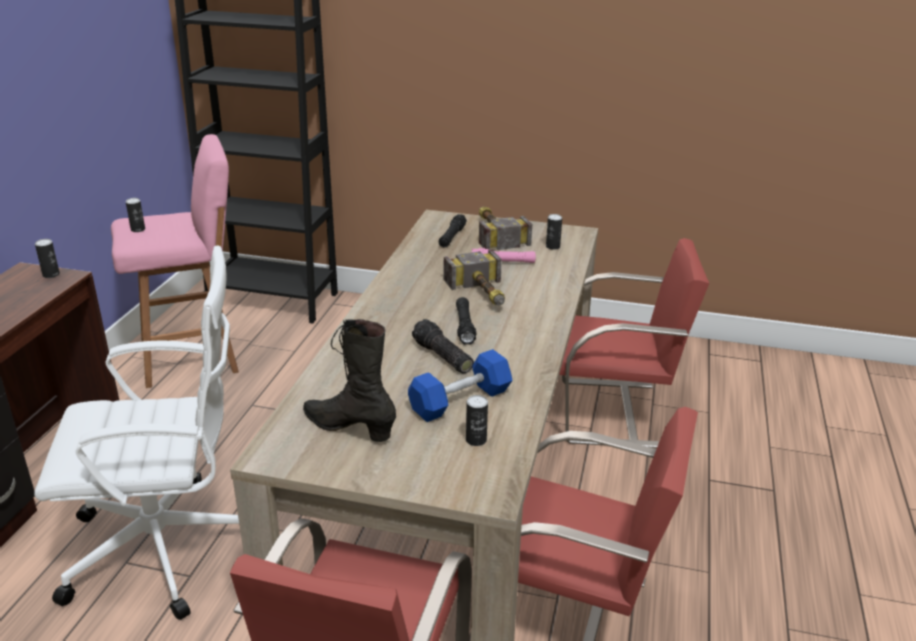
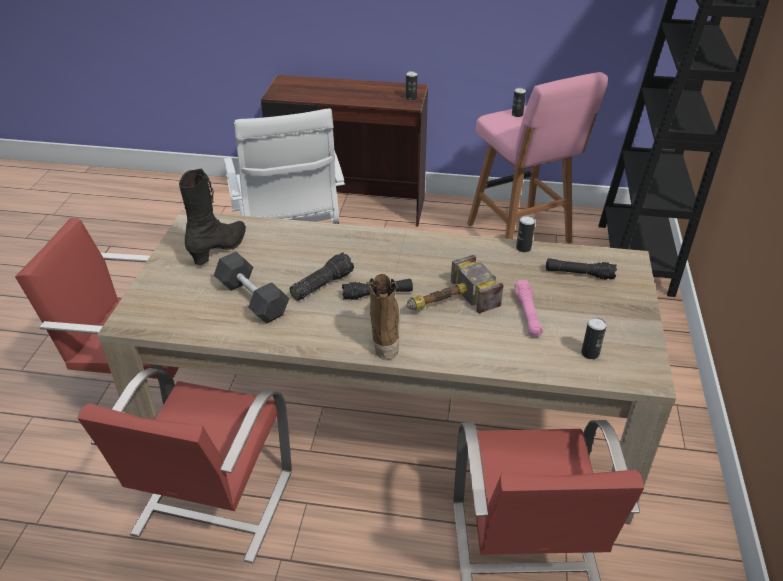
camera: 85 degrees right, 10 degrees up
blue dumbbell [408,349,513,422] -> grey dumbbell [214,251,289,324]
can [466,395,488,446] -> can moved to [516,215,535,252]
hammer [479,206,532,250] -> none
none -> boot [366,274,401,360]

